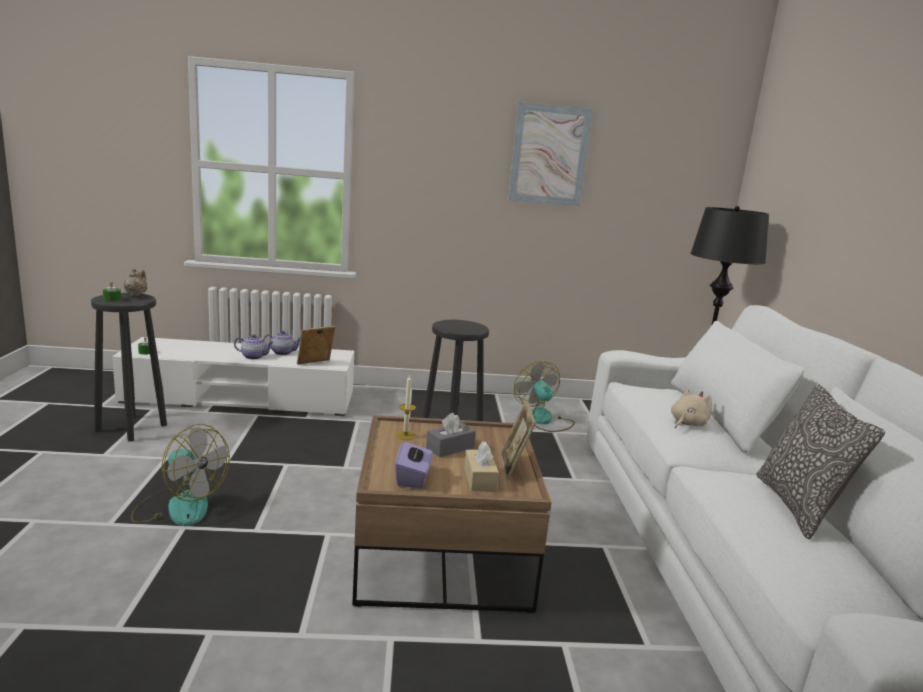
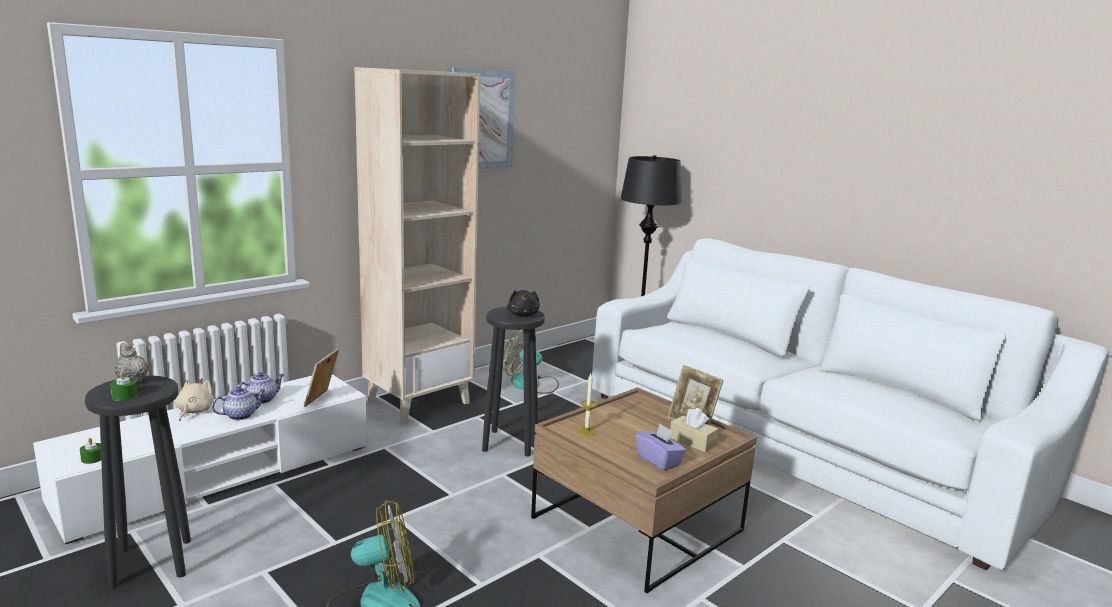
camera: 40 degrees left, 0 degrees up
grey tissue box [426,413,476,457] -> none
beige plush toy [671,388,712,428] -> beige plush toy moved to [175,378,214,421]
pillow [756,384,885,539] -> none
none -> beige bookcase [354,67,480,424]
none -> black plush toy [507,290,540,317]

